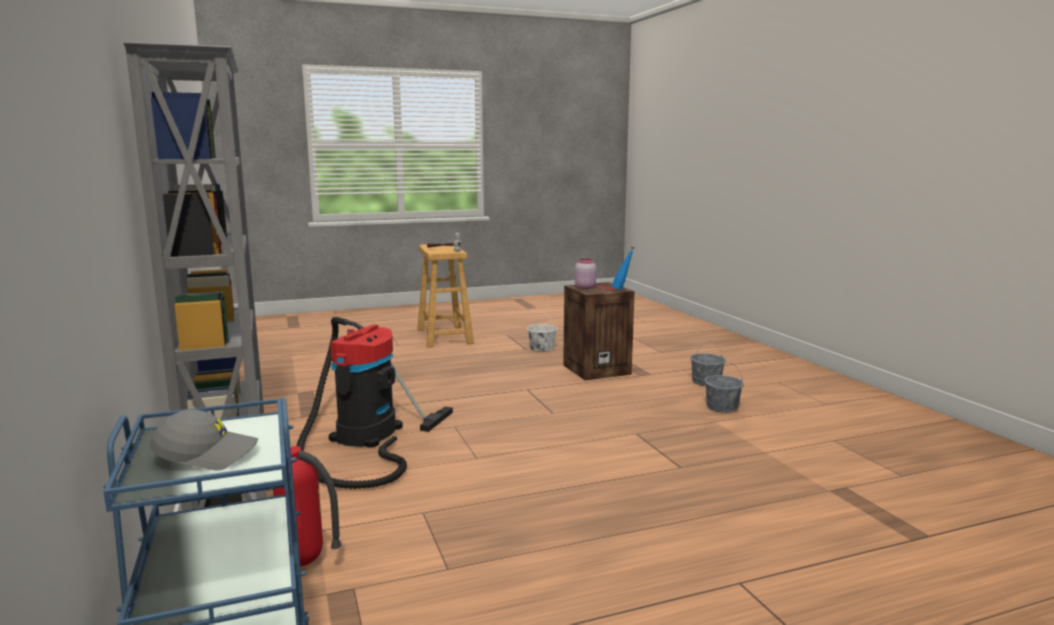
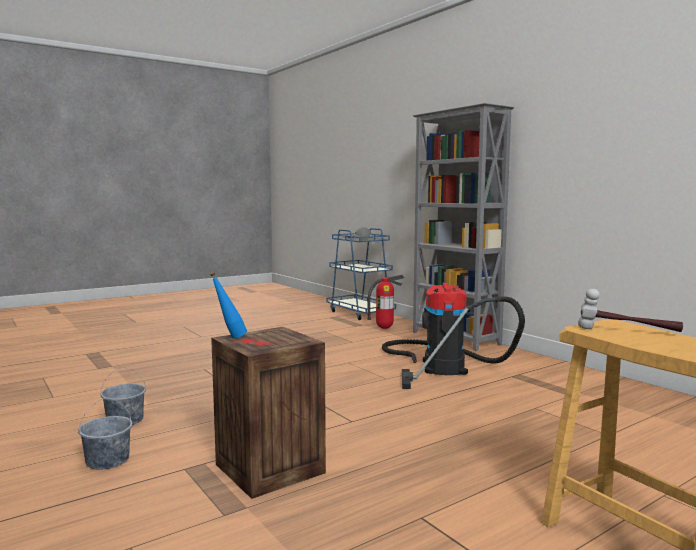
camera: 165 degrees right, 5 degrees down
white bucket [527,312,557,352] -> none
pink jar [575,258,596,289] -> none

